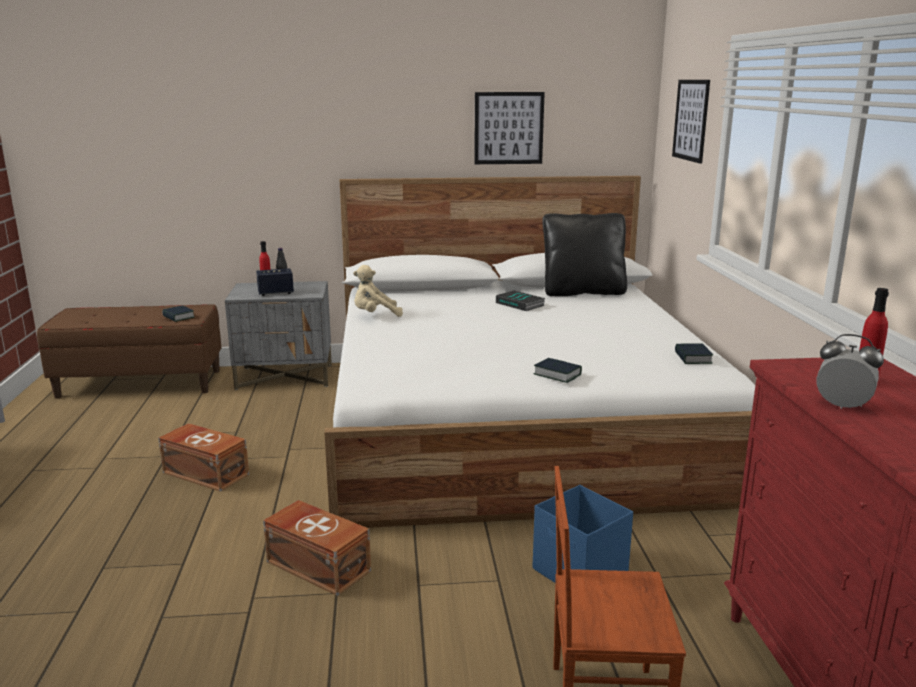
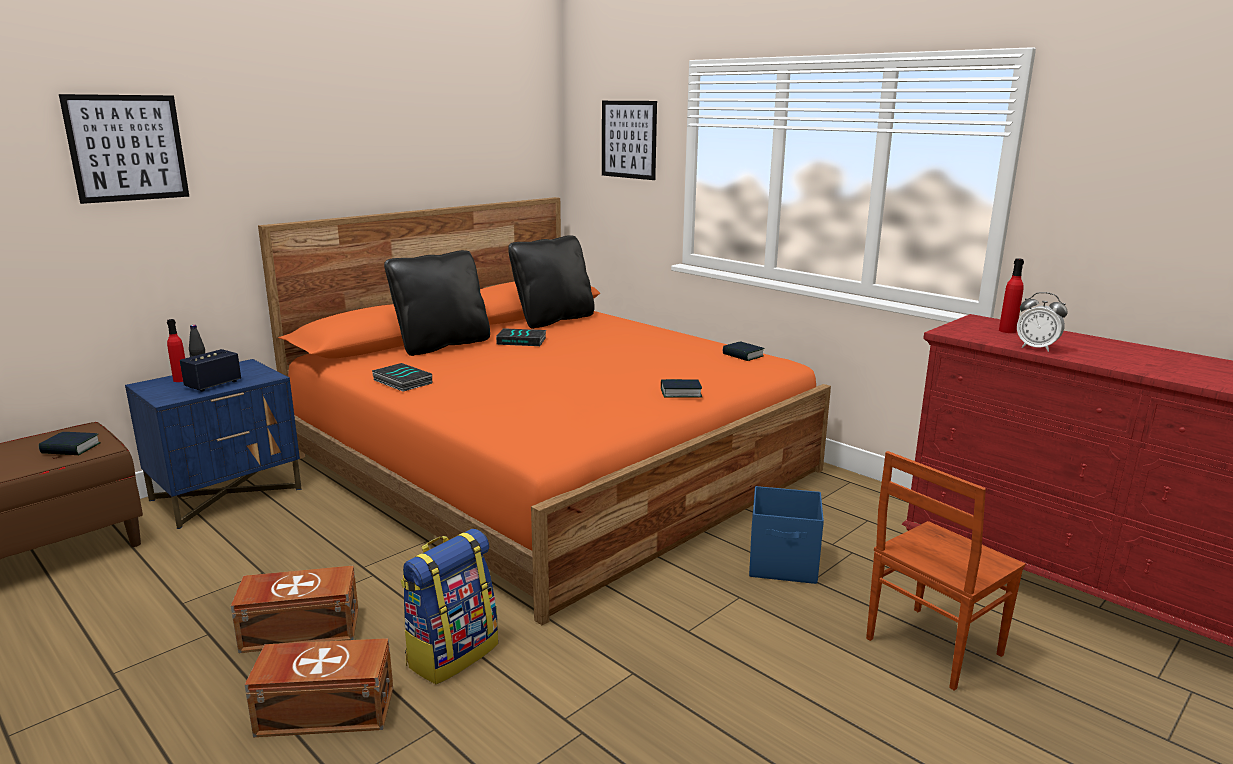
camera: 40 degrees left, 0 degrees up
grey nightstand [225,281,332,390] -> blue nightstand [125,359,302,529]
brown storage box [263,500,371,596] -> brown storage box moved to [245,638,393,737]
white bed [324,176,755,528] -> orange bed [258,197,831,625]
beige plush toy [353,265,403,317] -> book [372,363,432,392]
picture [474,92,545,164] -> picture moved to [59,94,189,204]
alarm clock [817,334,884,409] -> alarm clock turned 135 degrees counterclockwise [1017,292,1068,352]
none -> black pillow [384,250,490,356]
none -> backpack [401,529,498,684]

